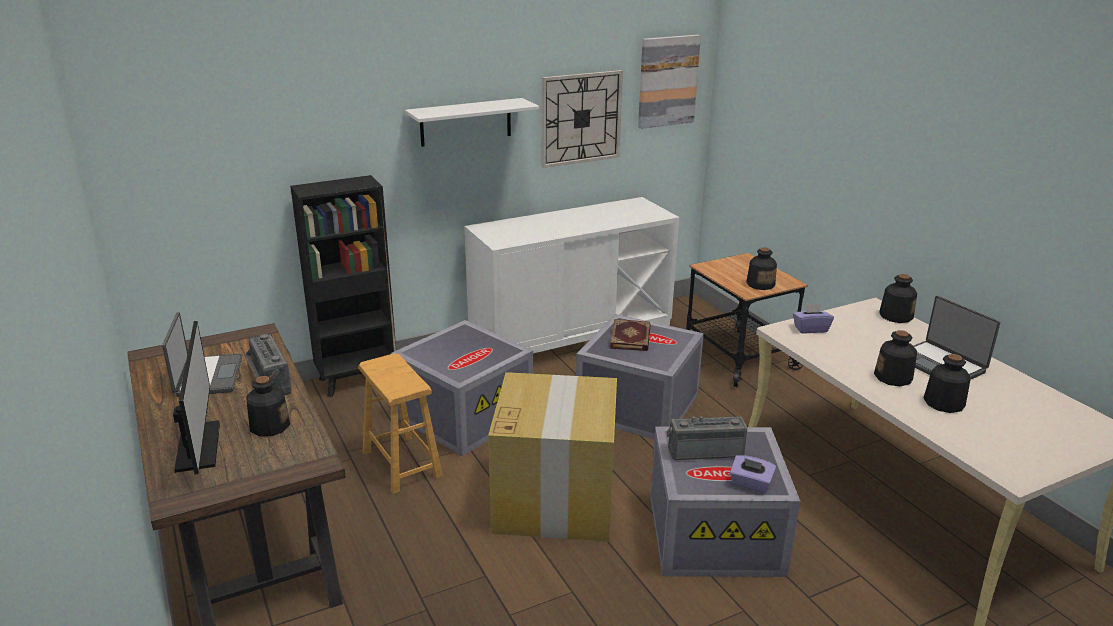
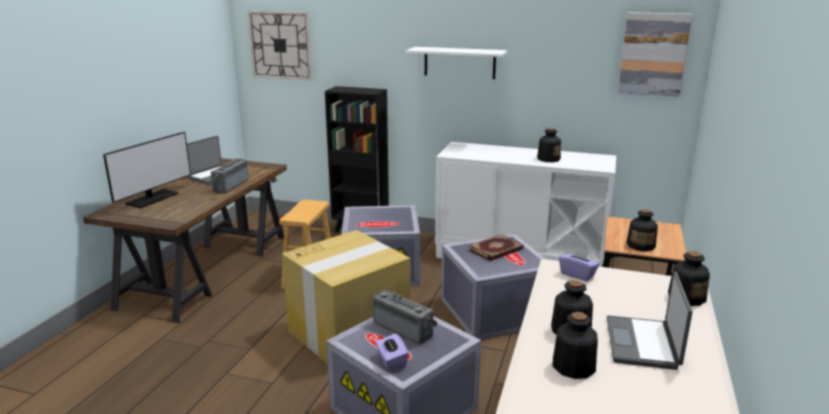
camera: 45 degrees right, 5 degrees down
bottle [246,376,290,436] -> bottle moved to [537,128,561,162]
wall clock [542,70,623,168] -> wall clock moved to [247,11,312,81]

